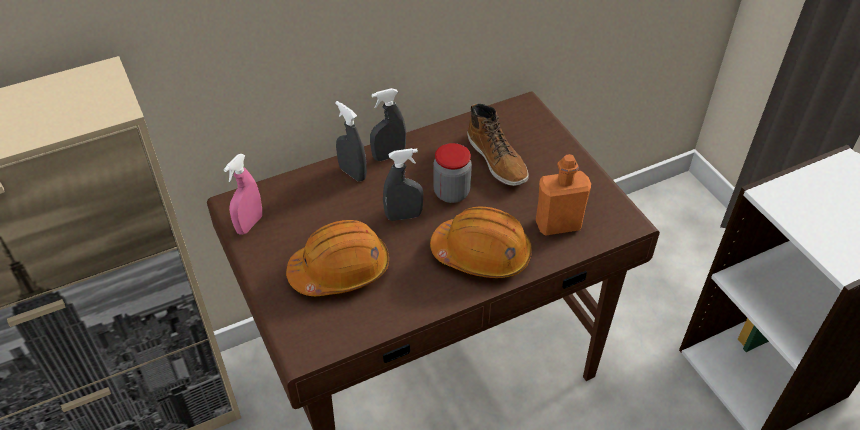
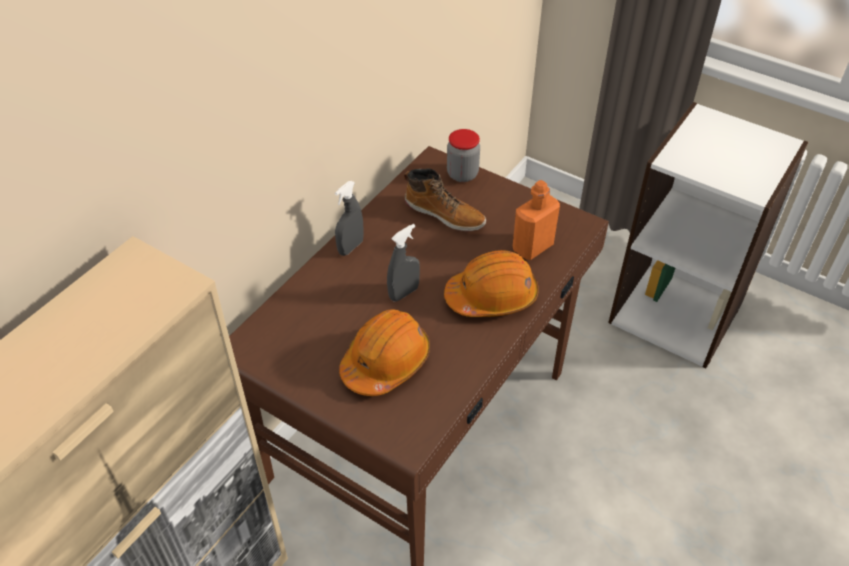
camera: 30 degrees left, 0 degrees up
pink spray bottle [223,154,262,235] -> none
grey spray bottle [335,101,367,181] -> none
jar [433,143,472,203] -> jar moved to [447,129,480,182]

